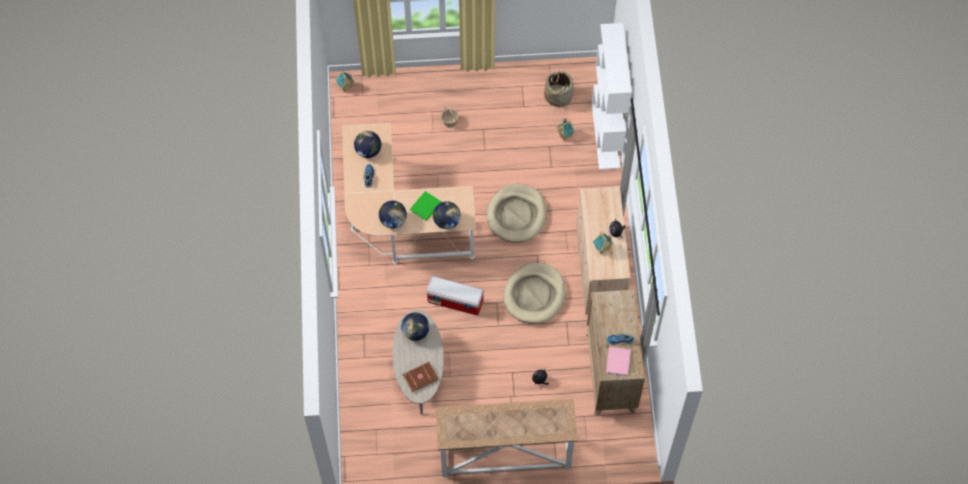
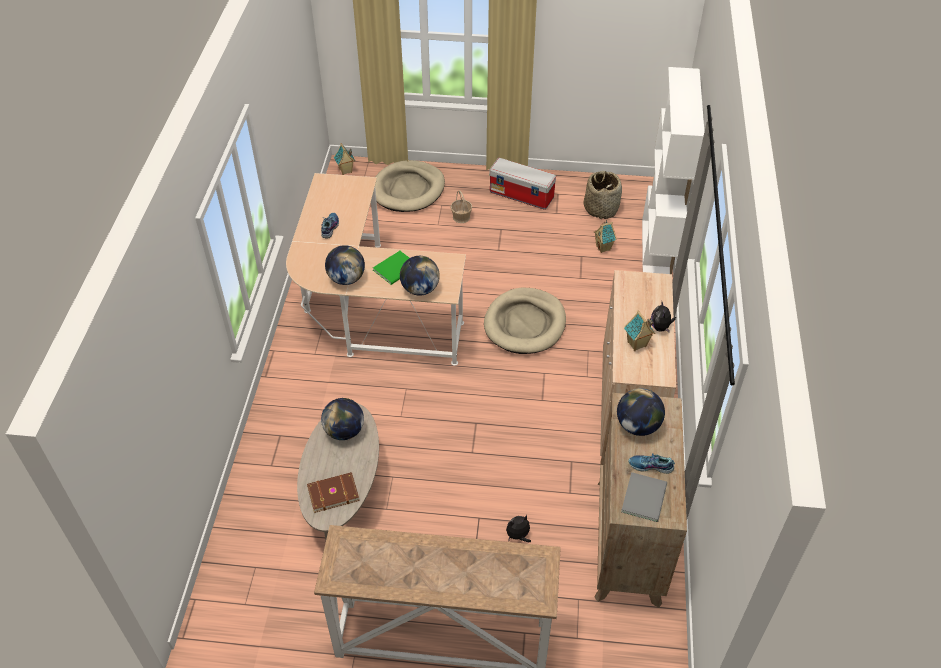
camera: 10 degrees right, 15 degrees down
globe [354,131,381,158] -> globe moved to [617,388,665,436]
storage box [426,276,484,316] -> storage box moved to [489,158,556,210]
beige dog bed [503,263,566,324] -> beige dog bed moved to [375,160,445,212]
pink book [606,347,631,376] -> grey book [621,472,667,522]

